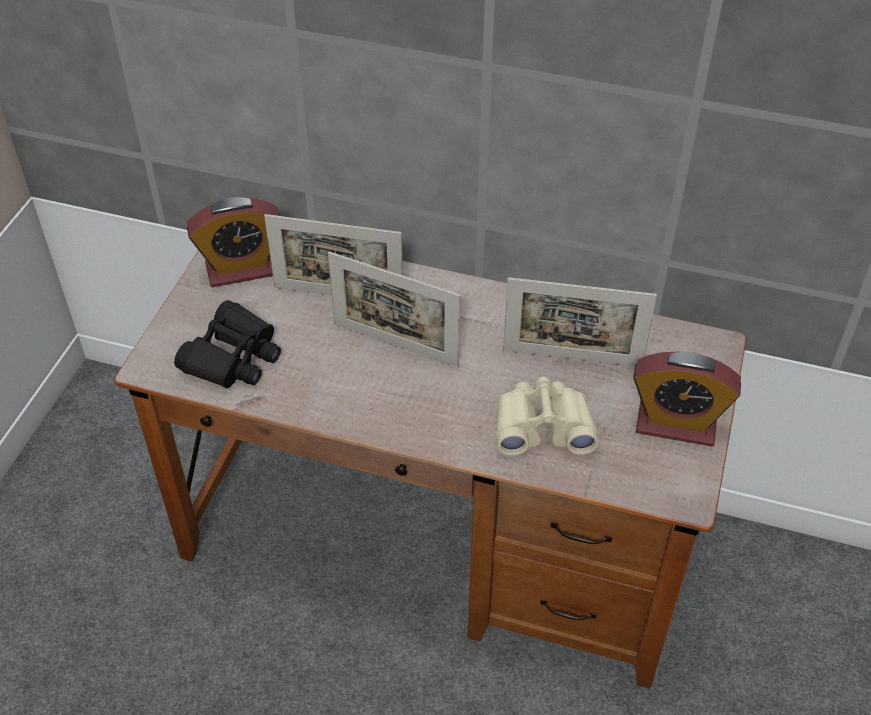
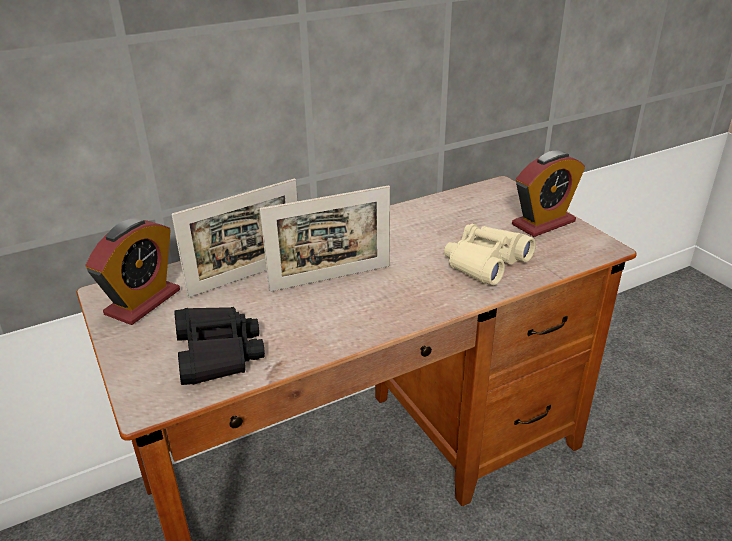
camera: 45 degrees left, 15 degrees down
picture frame [503,277,657,366] -> none

